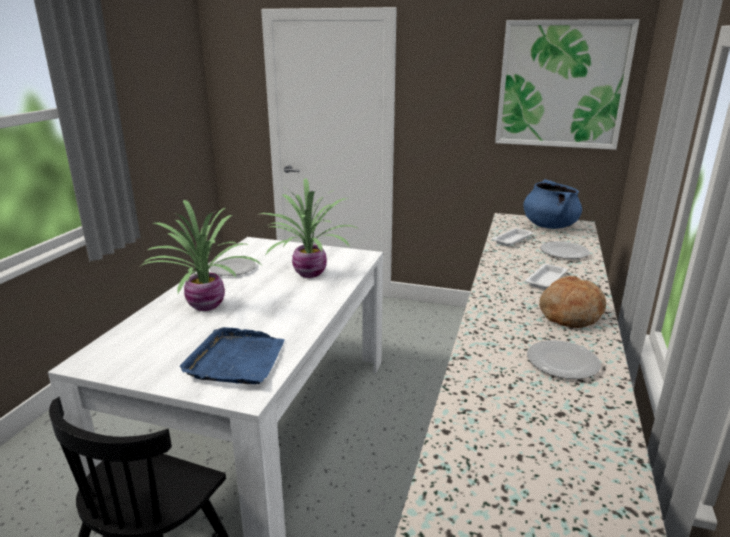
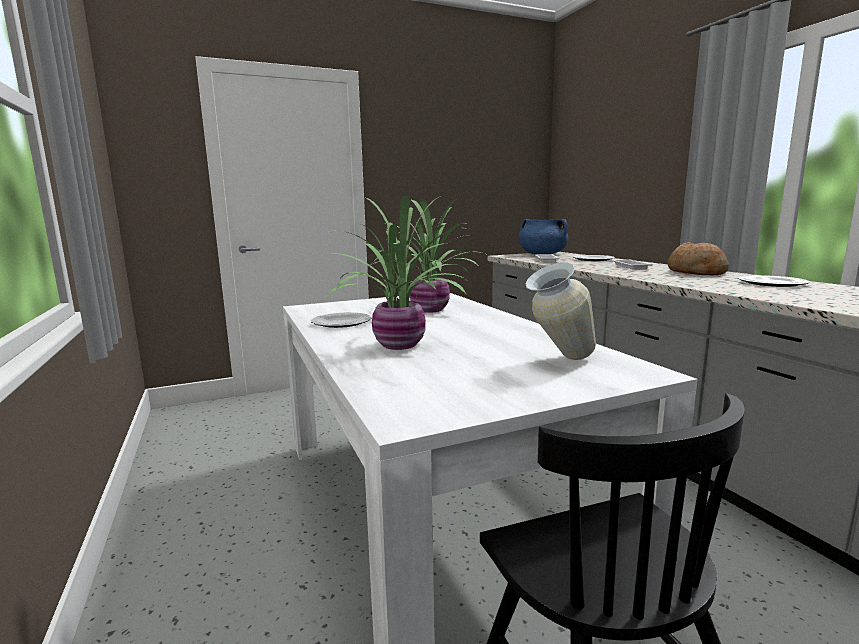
camera: 40 degrees left, 10 degrees down
blue tray [179,327,284,384] -> vase [526,262,596,360]
picture [495,19,640,150] -> none

